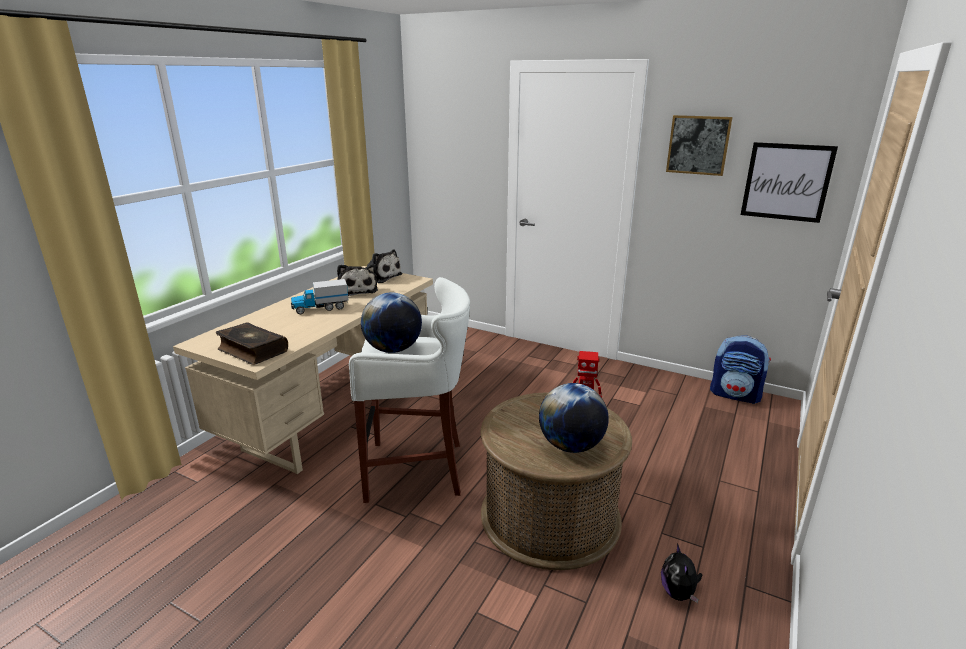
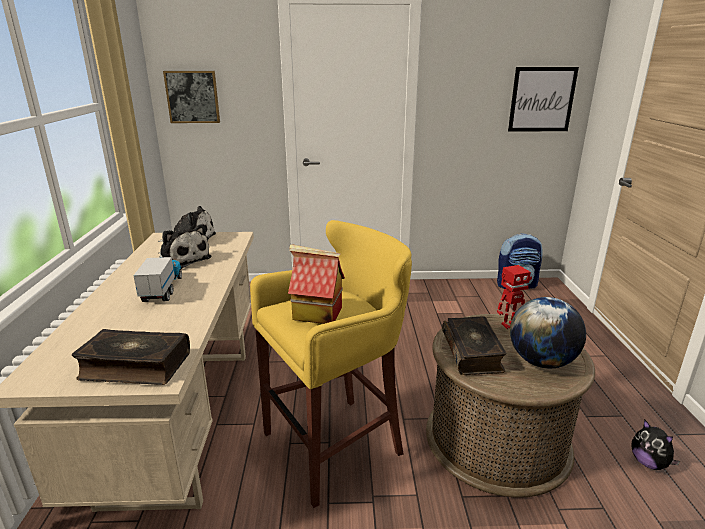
camera: 30 degrees left, 0 degrees up
toy truck [291,279,349,314] -> toy truck turned 135 degrees clockwise [133,254,182,302]
white stool [349,277,470,503] -> yellow stool [250,220,412,508]
globe [361,292,422,353] -> toy house [288,245,345,324]
picture [666,115,733,176] -> picture moved to [163,71,220,123]
none -> book [442,317,507,375]

